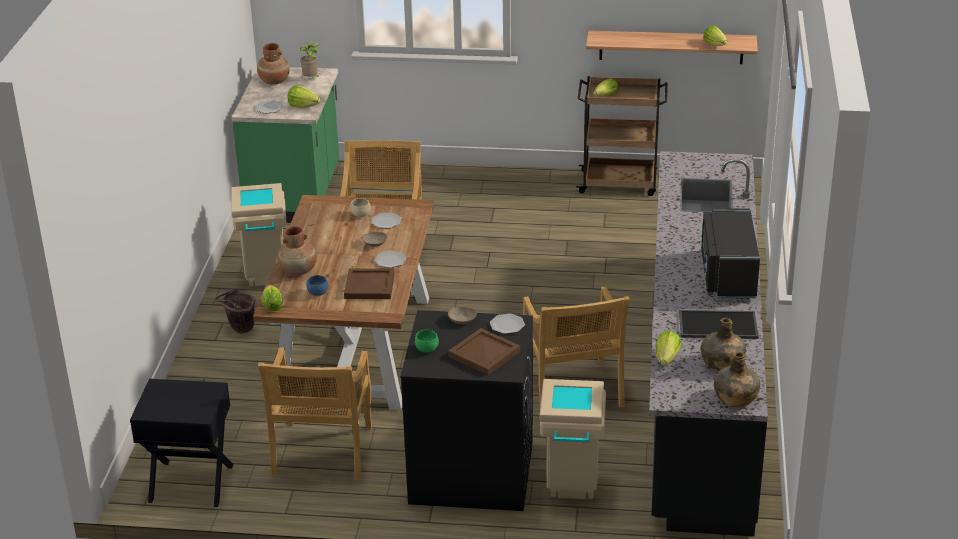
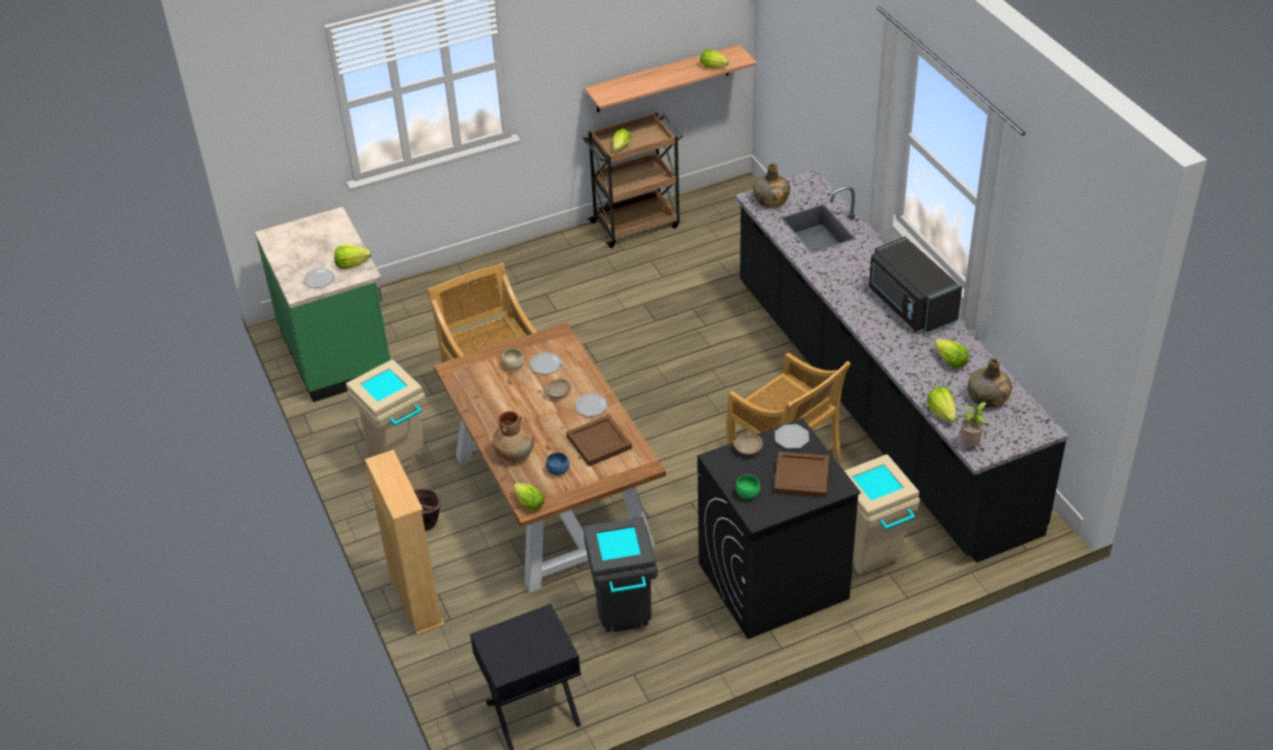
camera: 30 degrees left, 10 degrees up
brown vase [257,43,290,84] -> none
beige chair [258,348,372,480] -> grey trash can [583,517,658,632]
potted plant [300,42,321,78] -> potted plant moved to [961,402,988,446]
tray [679,310,759,339] -> lettuce [934,339,968,369]
green bottle [714,352,760,407] -> green bottle moved to [753,163,790,208]
none -> beige bookcase [365,450,444,635]

